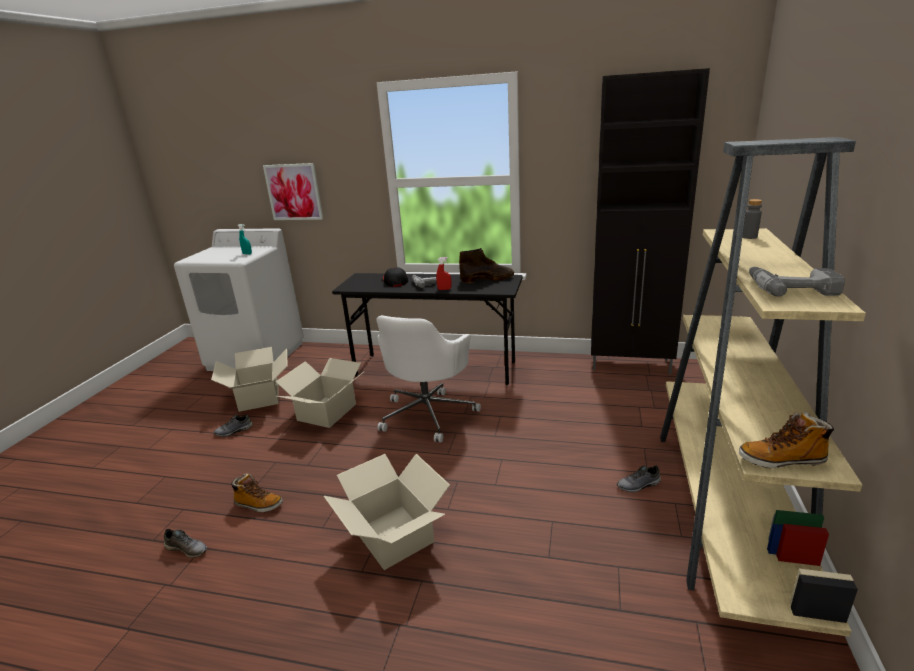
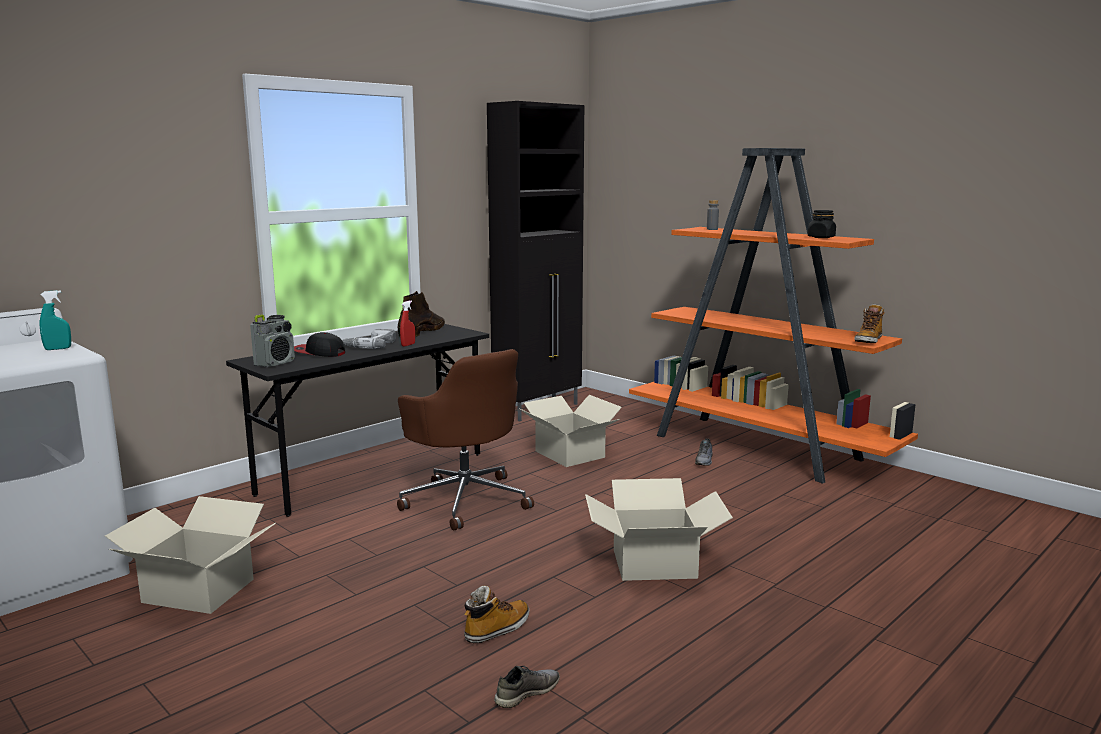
camera: 60 degrees left, 10 degrees down
grey shoe [214,414,253,437] -> none
picture [263,163,323,220] -> none
cardboard box [276,358,365,428] -> cardboard box moved to [518,395,622,467]
white office chair [376,315,481,443] -> brown office chair [397,349,534,531]
beige bookcase [660,137,866,637] -> orange bookcase [629,148,918,483]
power drill [749,267,845,297] -> black jar [808,210,836,238]
none -> radio [250,314,295,367]

